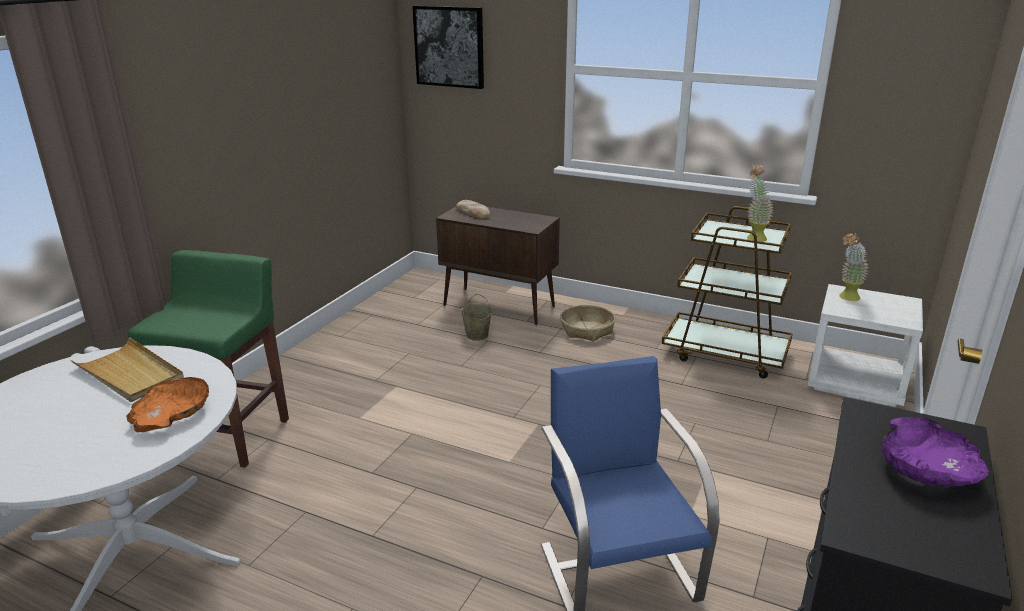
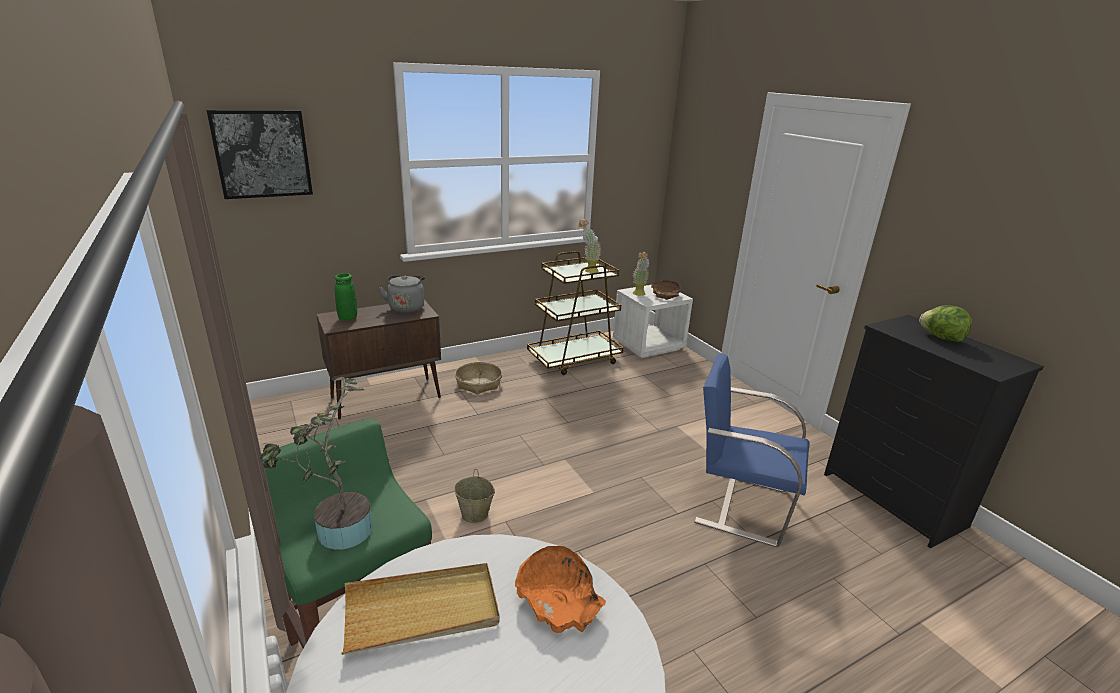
camera: 55 degrees left, 0 degrees up
bread [456,200,490,219] -> green vase [335,273,357,320]
beige bucket [461,294,492,341] -> beige bucket moved to [454,469,495,523]
purple bowl [881,417,989,488] -> lettuce [919,305,972,342]
none -> potted plant [260,377,373,550]
none -> grey kettle [379,276,425,313]
none -> brown bowl [651,280,680,300]

